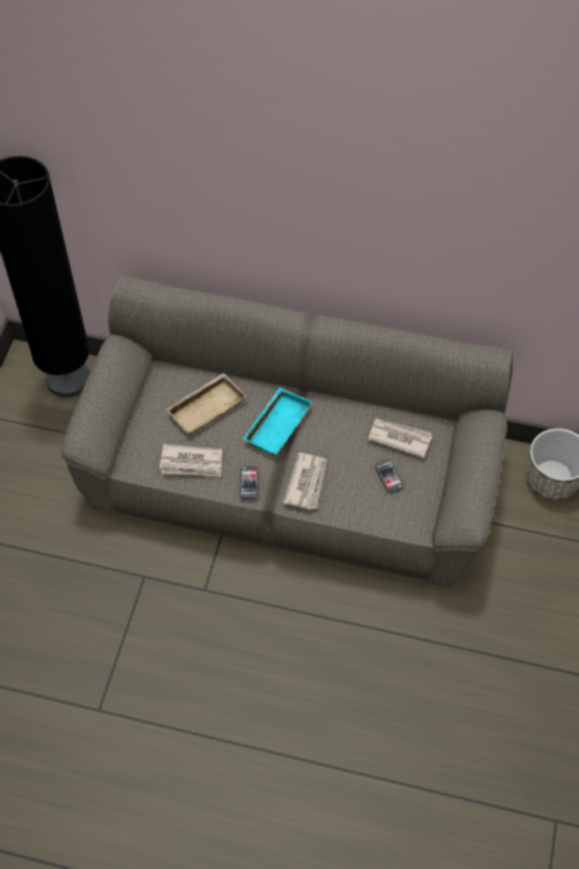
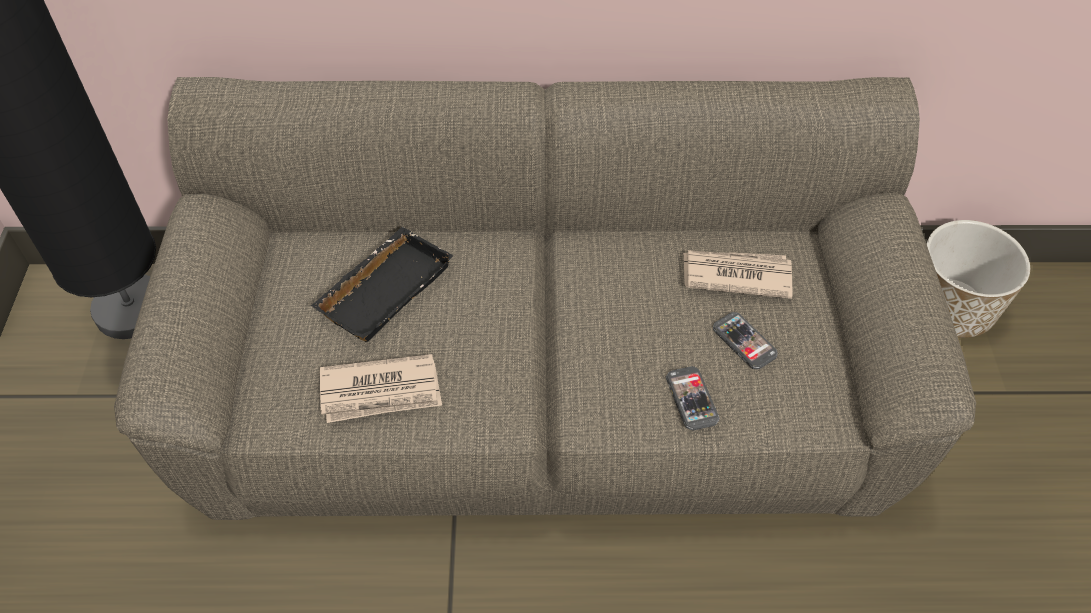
camera: 15 degrees left, 5 degrees down
beige tray [166,373,246,435] -> black tray [311,227,453,342]
phone [239,466,259,499] -> phone moved to [666,366,720,431]
turquoise tray [243,387,312,456] -> none
newspaper [283,453,327,510] -> none

